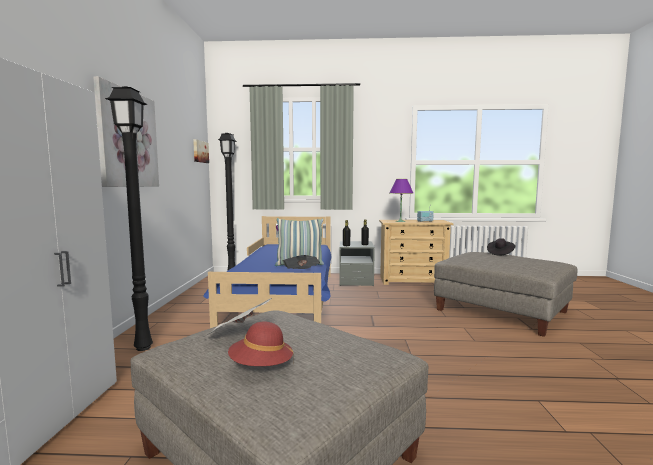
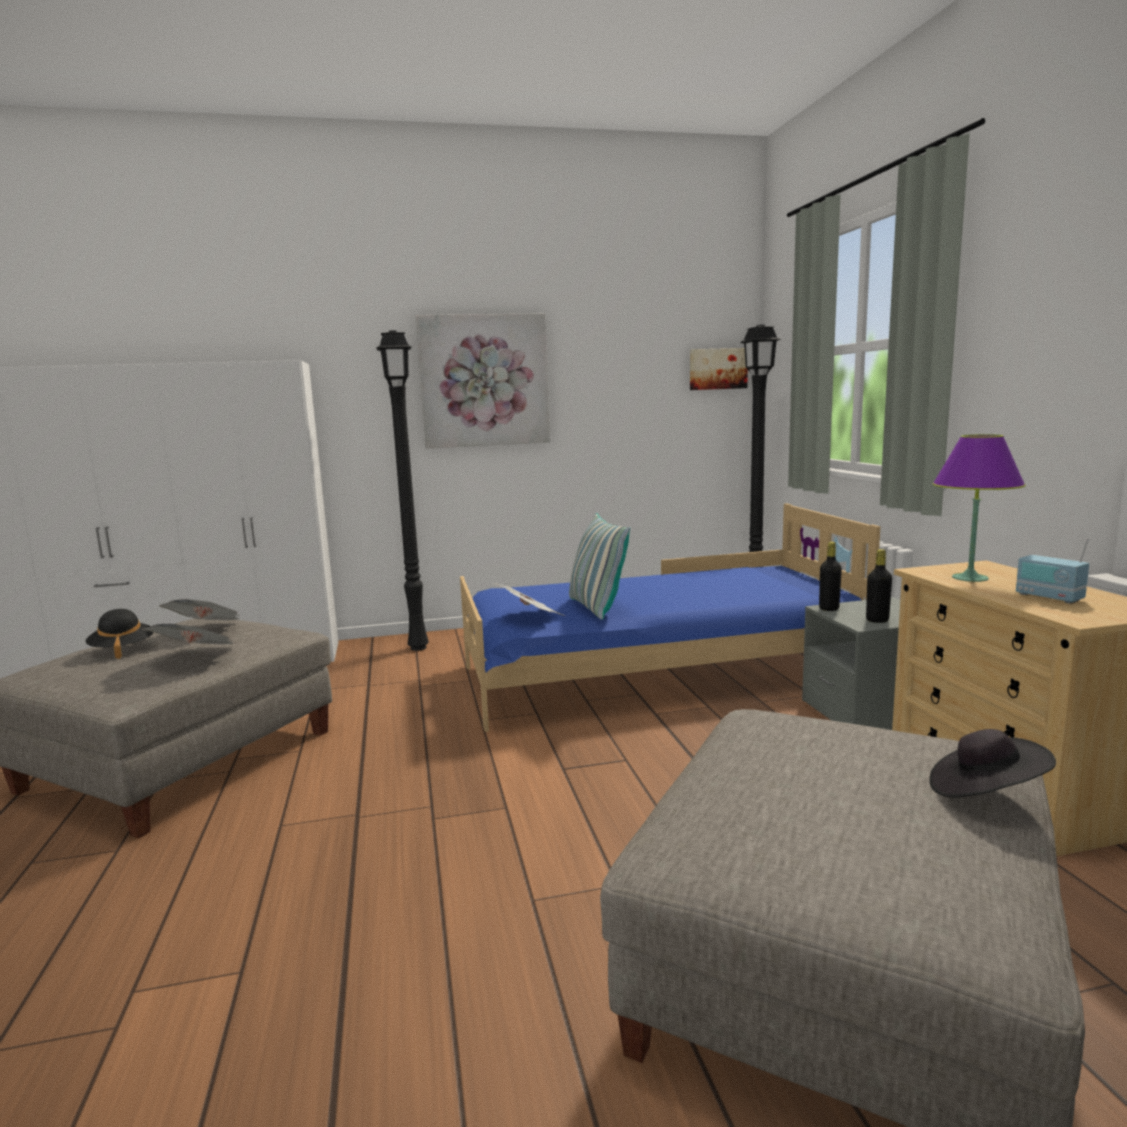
camera: 75 degrees right, 5 degrees up
red hat [228,321,294,366] -> black hat [86,609,154,659]
none -> newspaper [142,624,234,644]

